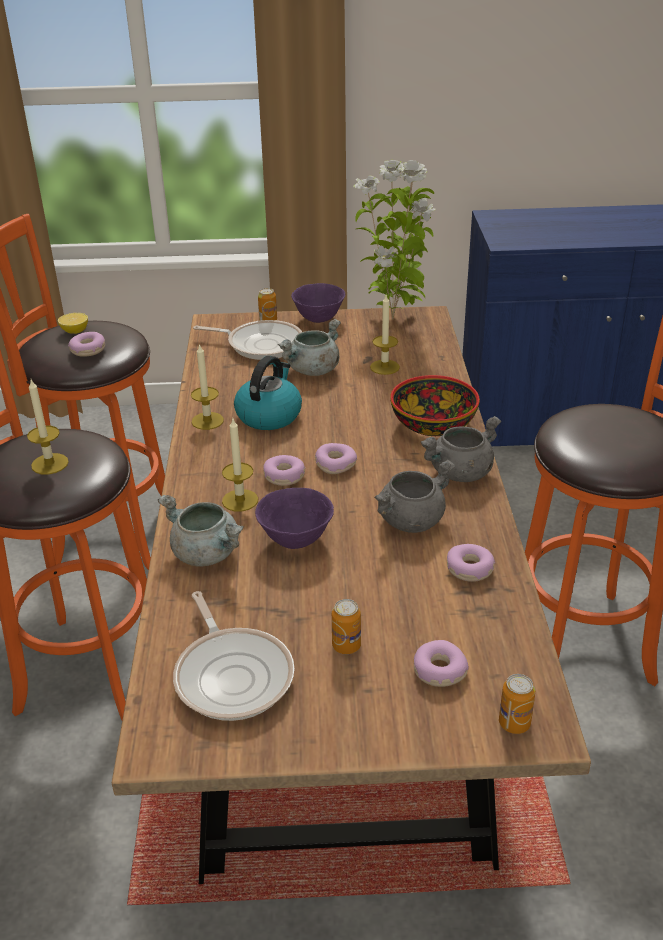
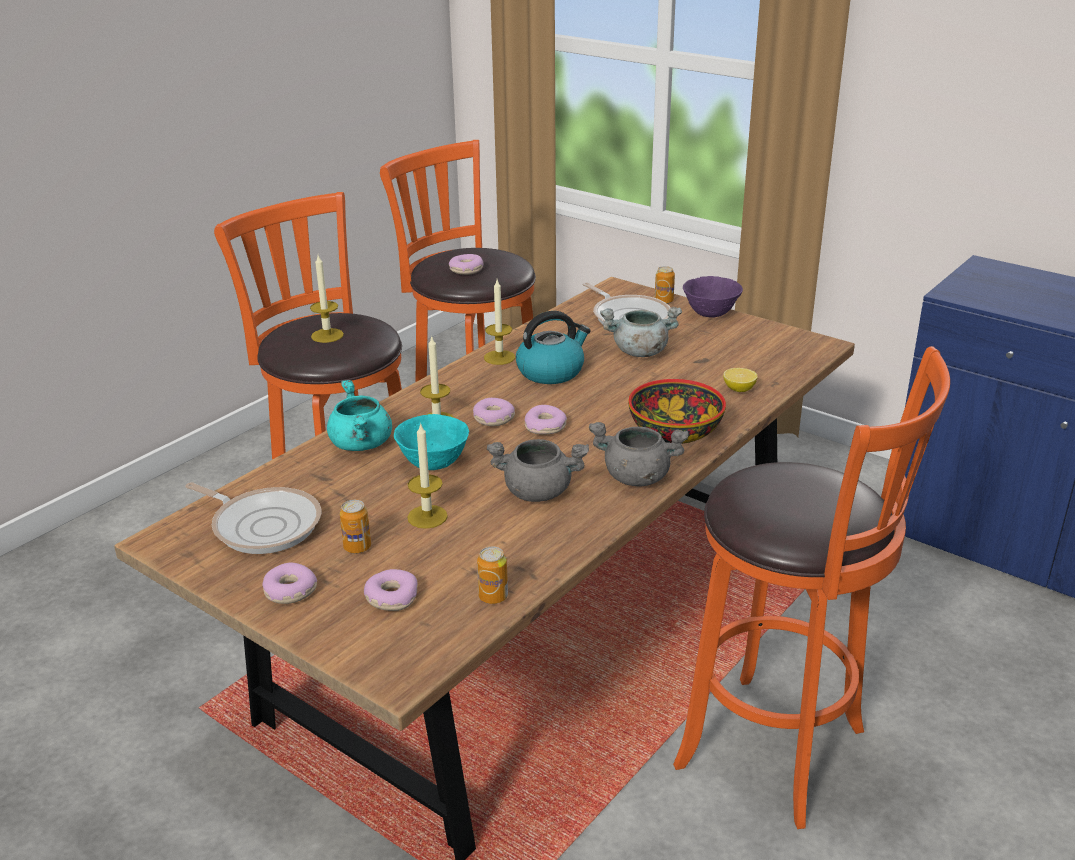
camera: 40 degrees right, 5 degrees down
lemon [58,313,88,334] -> lemon moved to [723,368,758,392]
grey cooking pot [157,495,244,567] -> turquoise cooking pot [327,380,392,451]
frying pan [173,591,295,721] -> frying pan turned 75 degrees counterclockwise [185,482,321,554]
purple bowl [255,488,334,549] -> turquoise bowl [394,414,469,470]
potted plant [353,160,436,320] -> none
candle [370,295,400,375] -> candle moved to [407,422,448,529]
donut [447,544,495,582] -> donut moved to [262,563,317,604]
can [499,674,535,734] -> can moved to [477,547,508,604]

